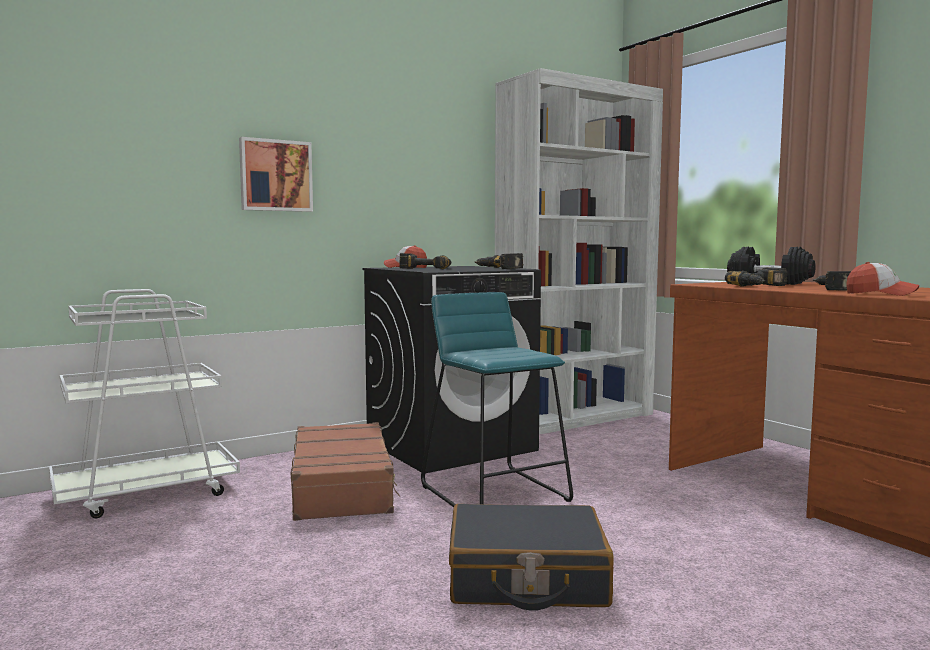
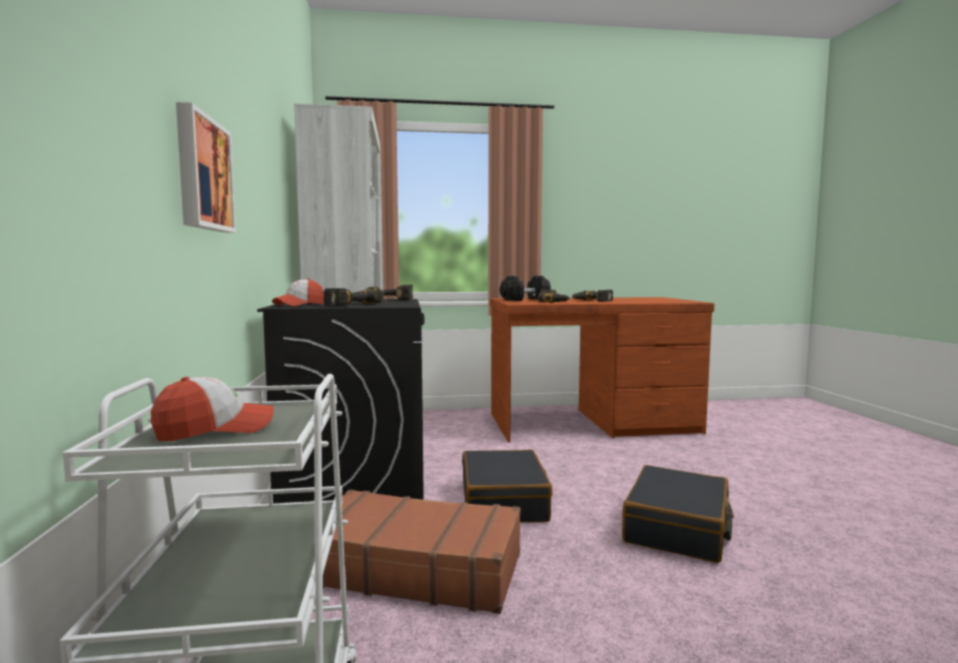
camera: 65 degrees left, 0 degrees up
turquoise stool [421,292,573,507] -> black suitcase [462,449,553,523]
cap [846,262,919,296] -> cap moved to [151,377,274,441]

